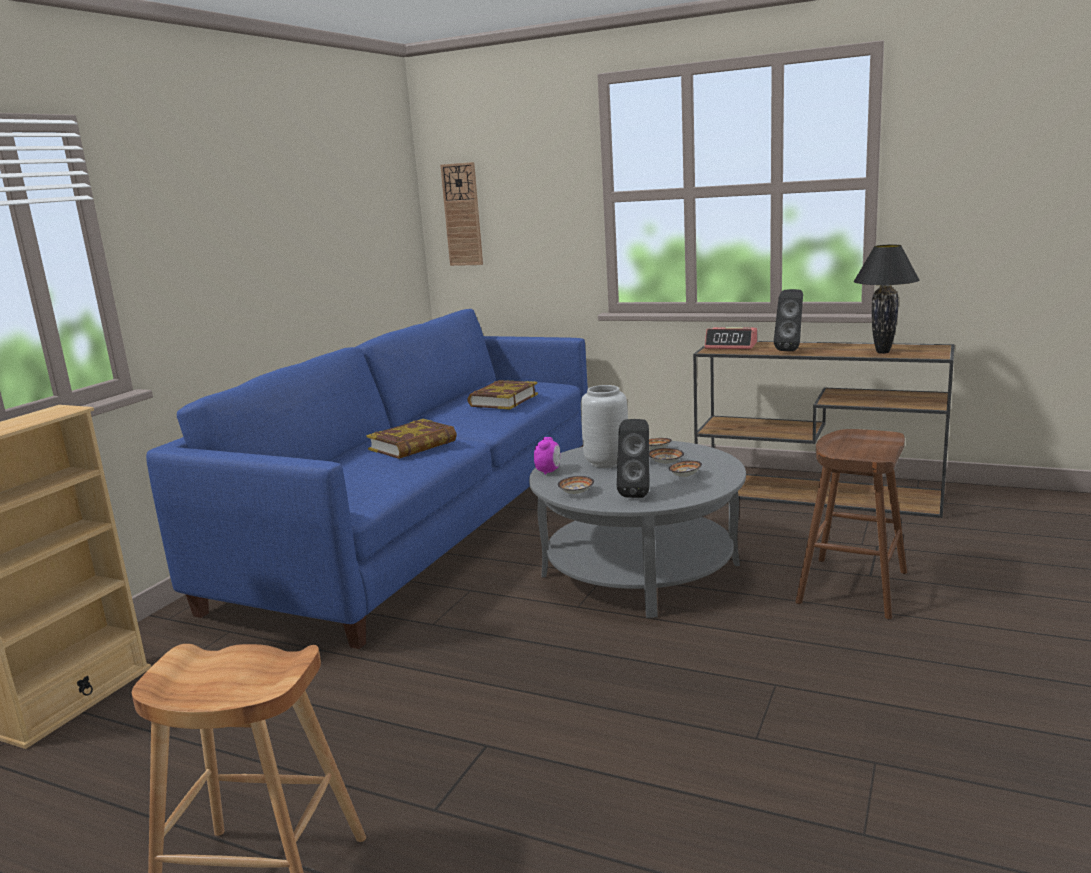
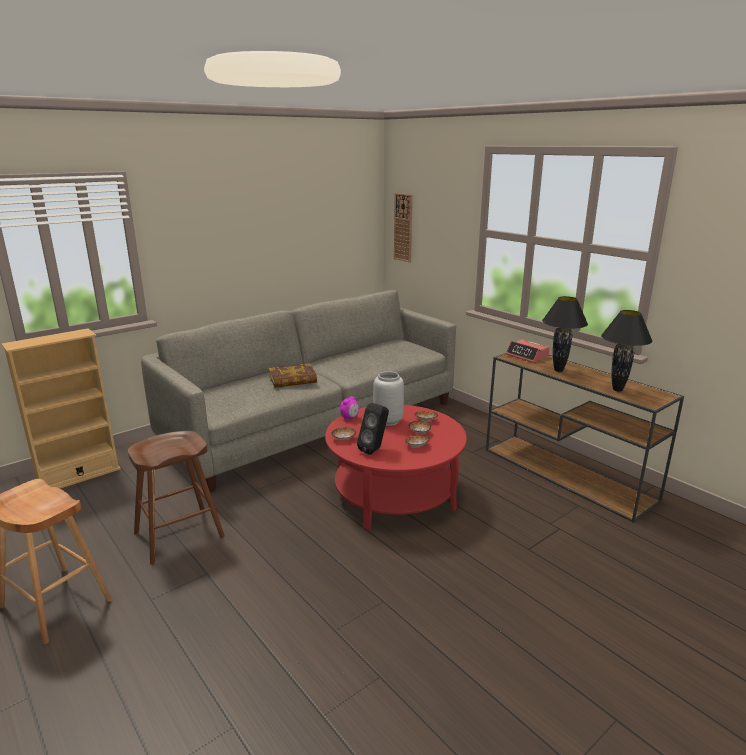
camera: 25 degrees right, 5 degrees up
blue sofa [146,309,588,649] -> grey sofa [141,290,456,492]
book [467,380,538,409] -> none
grey coffee table [529,441,746,618] -> red coffee table [325,405,467,530]
black speaker [774,289,803,351] -> black table lamp [542,296,588,372]
brown stool [795,429,907,619] -> brown stool moved to [128,431,225,564]

